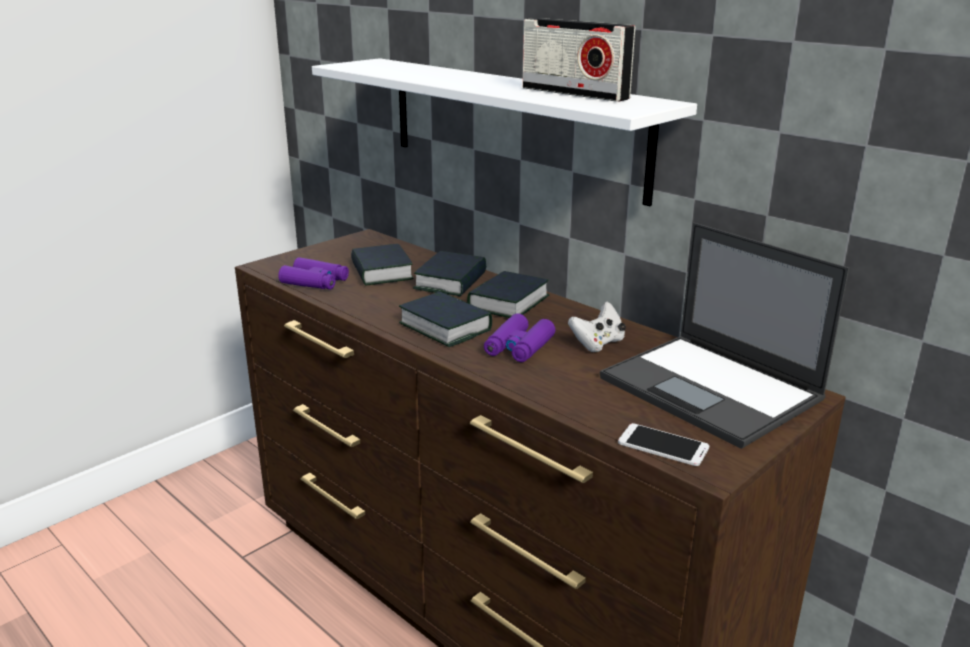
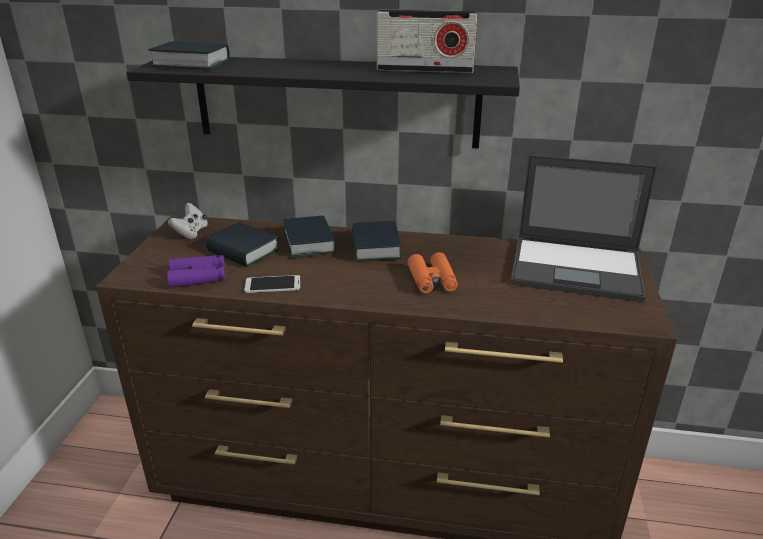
camera: 35 degrees left, 5 degrees up
white shelf [312,58,697,206] -> black shelf [126,57,520,149]
book [399,292,492,347] -> book moved to [149,41,230,69]
purple binoculars [484,313,555,362] -> orange binoculars [408,252,458,293]
white game controller [568,301,626,352] -> white game controller moved to [168,203,208,239]
phone [618,423,709,466] -> phone moved to [244,275,300,293]

